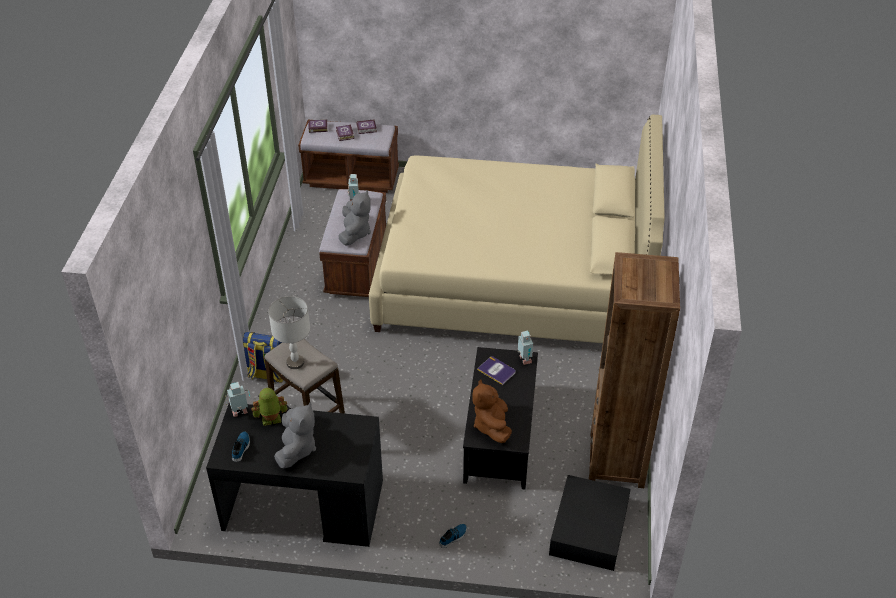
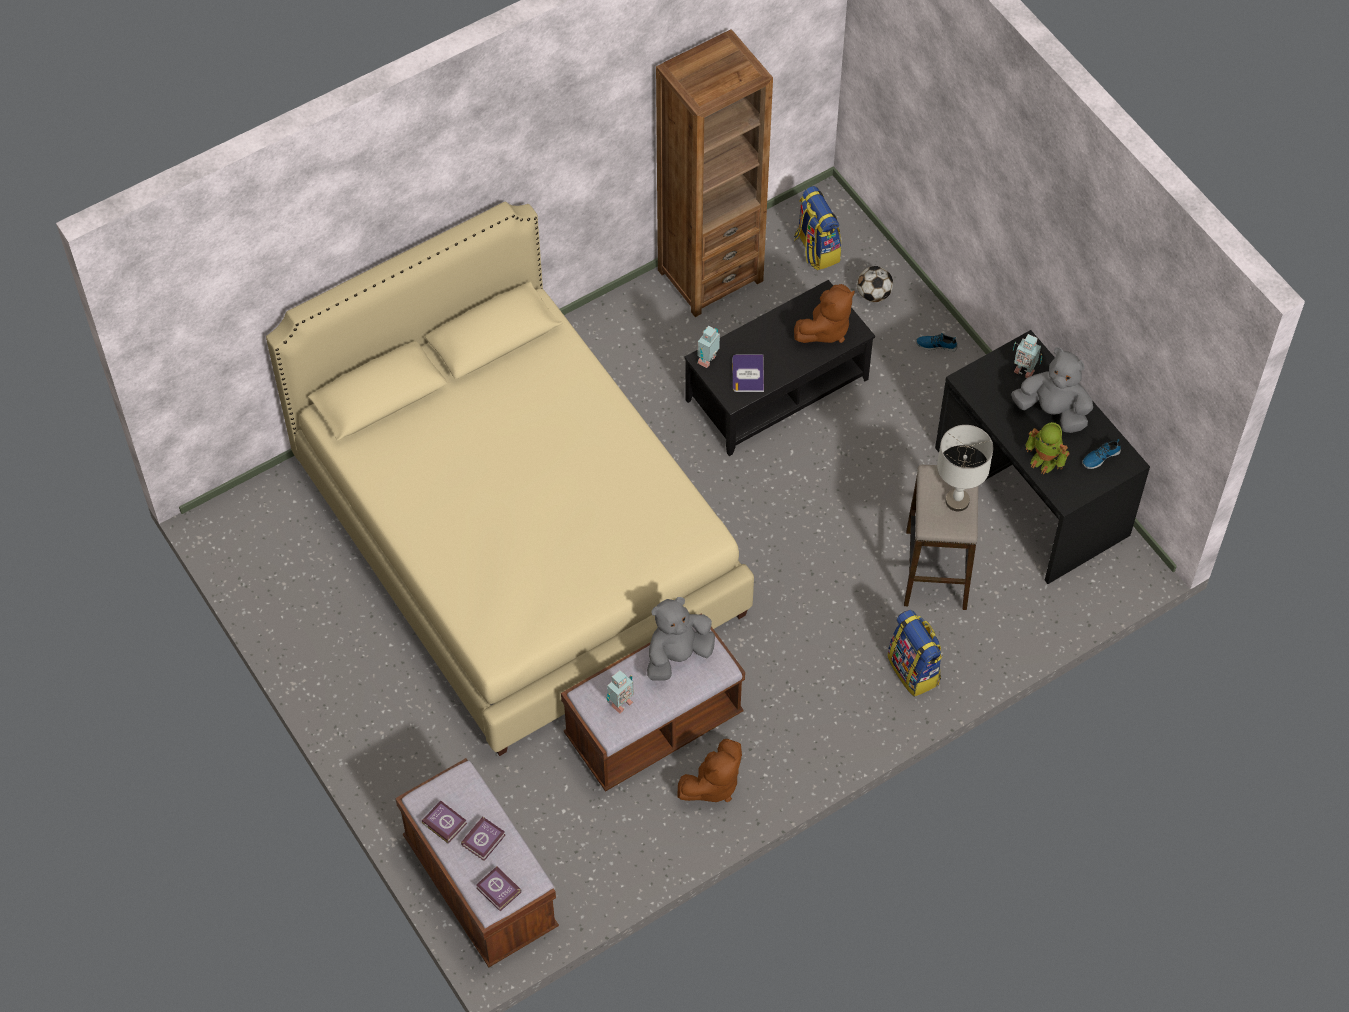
camera: 130 degrees left, 15 degrees up
toy robot [225,382,250,417] -> toy robot moved to [1013,334,1042,378]
grey plush toy [274,402,316,468] -> grey plush toy turned 60 degrees clockwise [1011,348,1093,433]
black storage box [549,475,631,571] -> backpack [794,186,841,270]
none -> brown plush toy [677,739,742,802]
none -> football [857,266,893,302]

